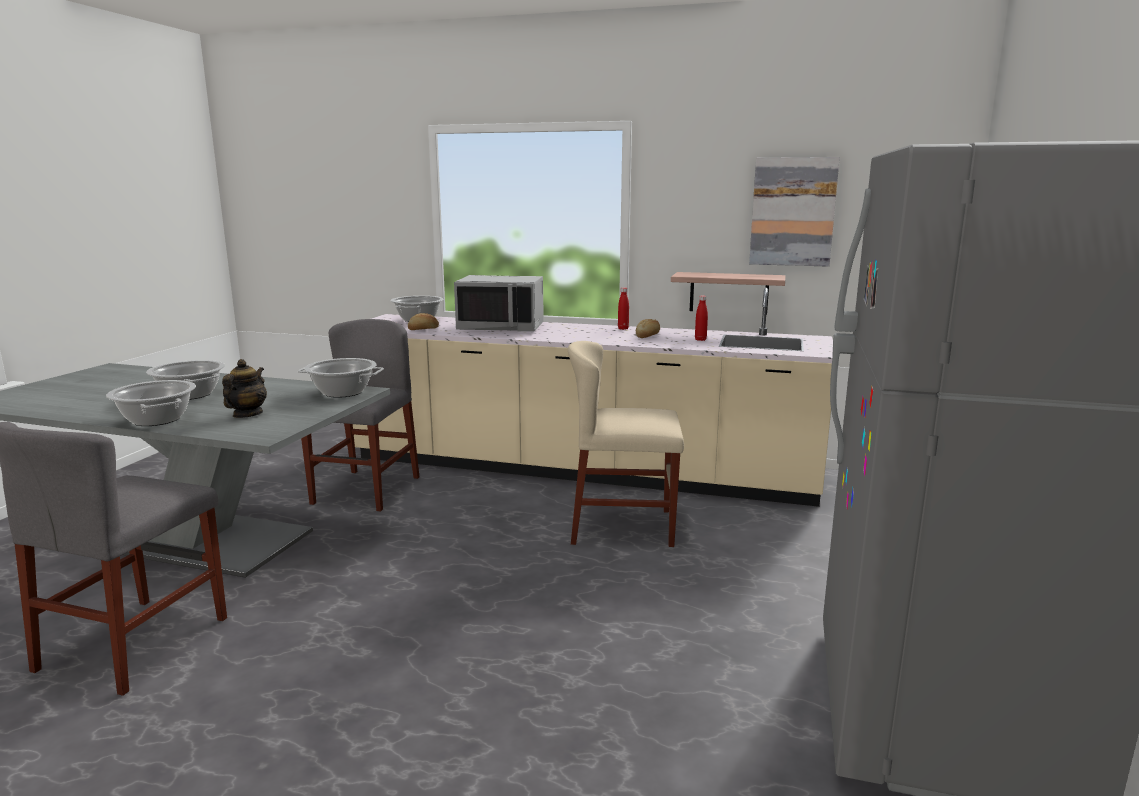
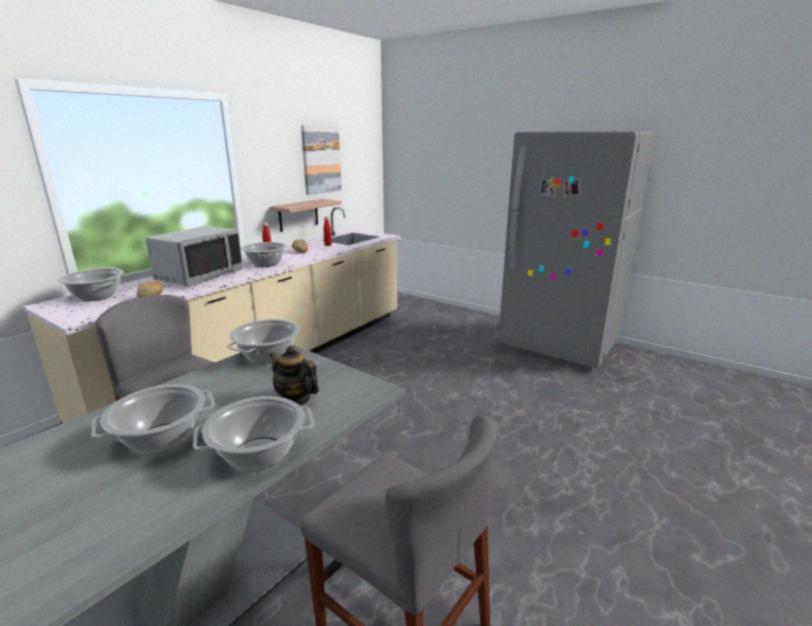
camera: 70 degrees left, 5 degrees up
beige chair [568,341,684,547] -> none
none -> cooking pot [241,242,287,267]

